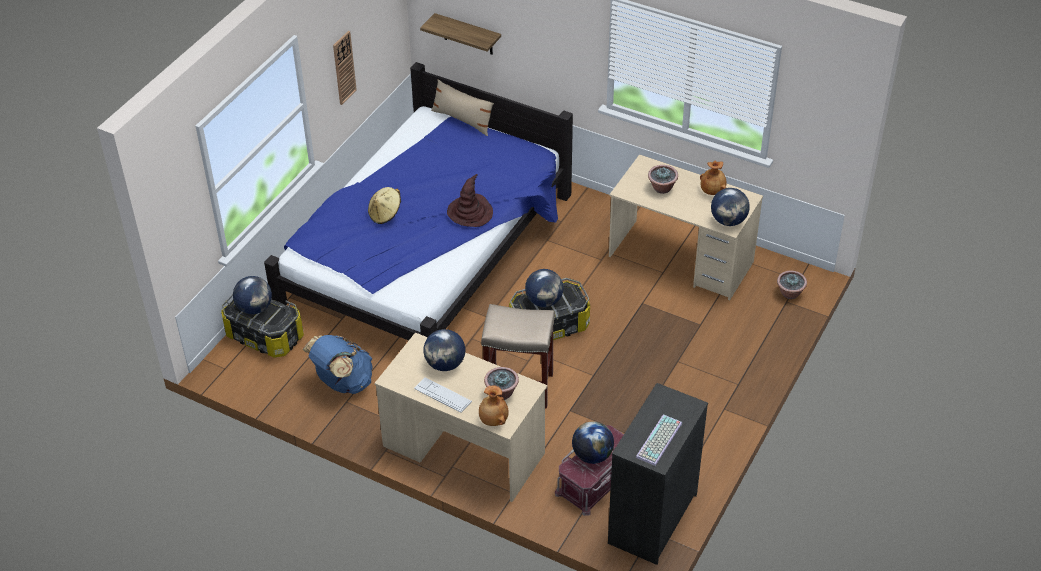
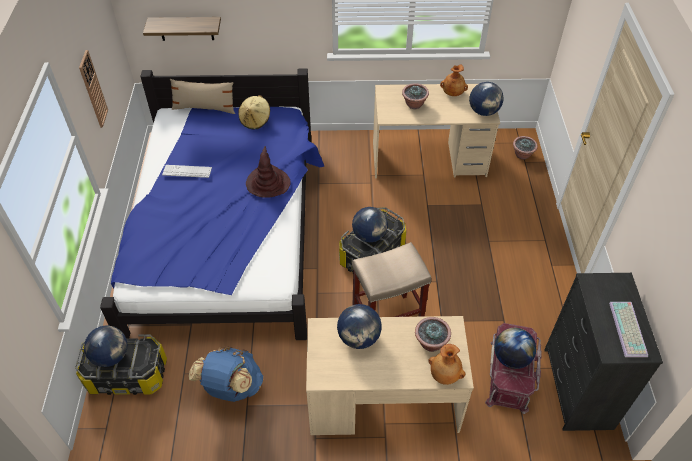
camera: 30 degrees left, 5 degrees up
beige hat [368,187,401,224] -> beige hat moved to [238,95,270,129]
keyboard [414,378,472,413] -> keyboard moved to [162,165,212,178]

